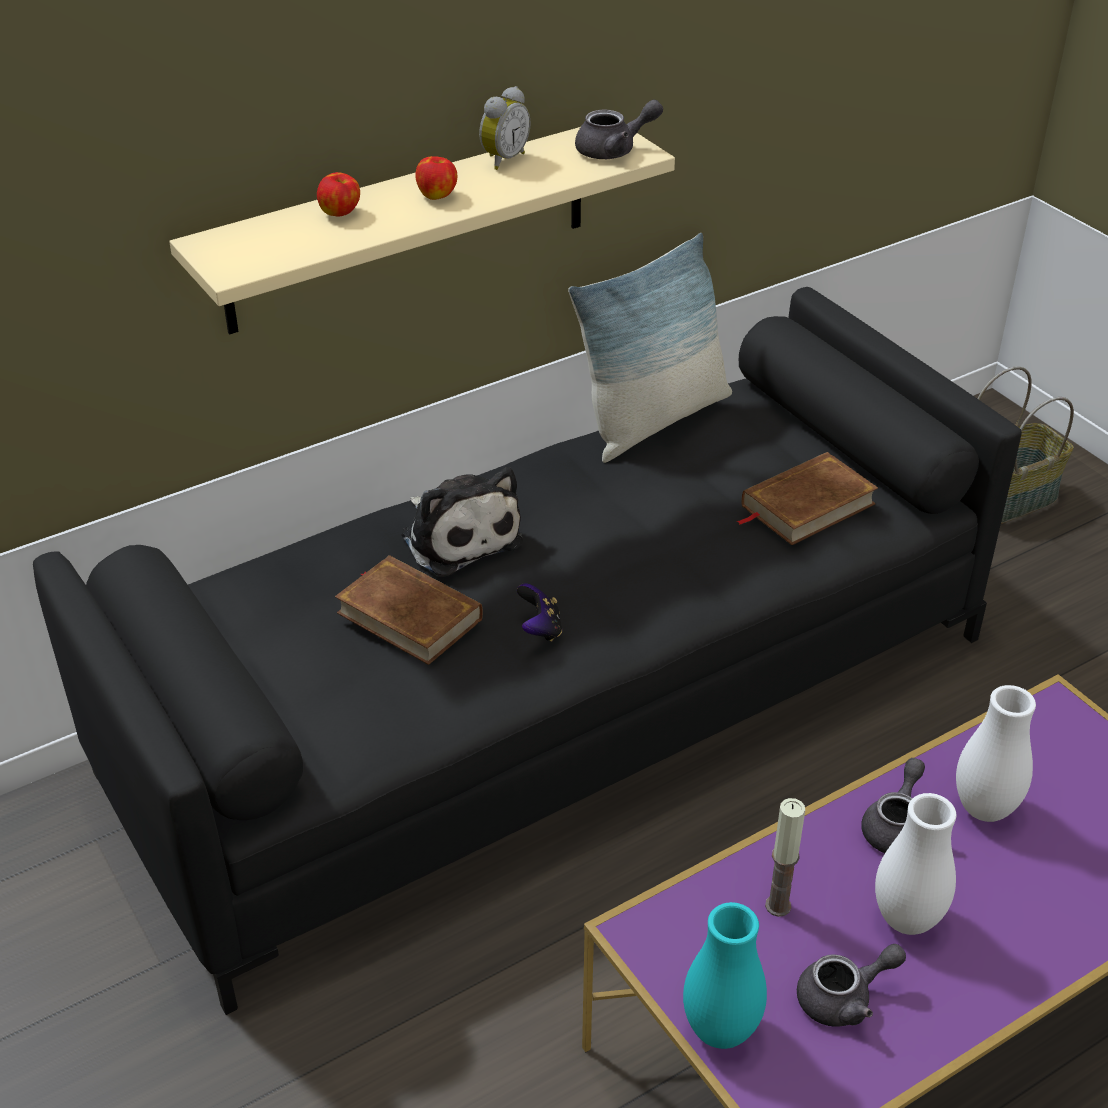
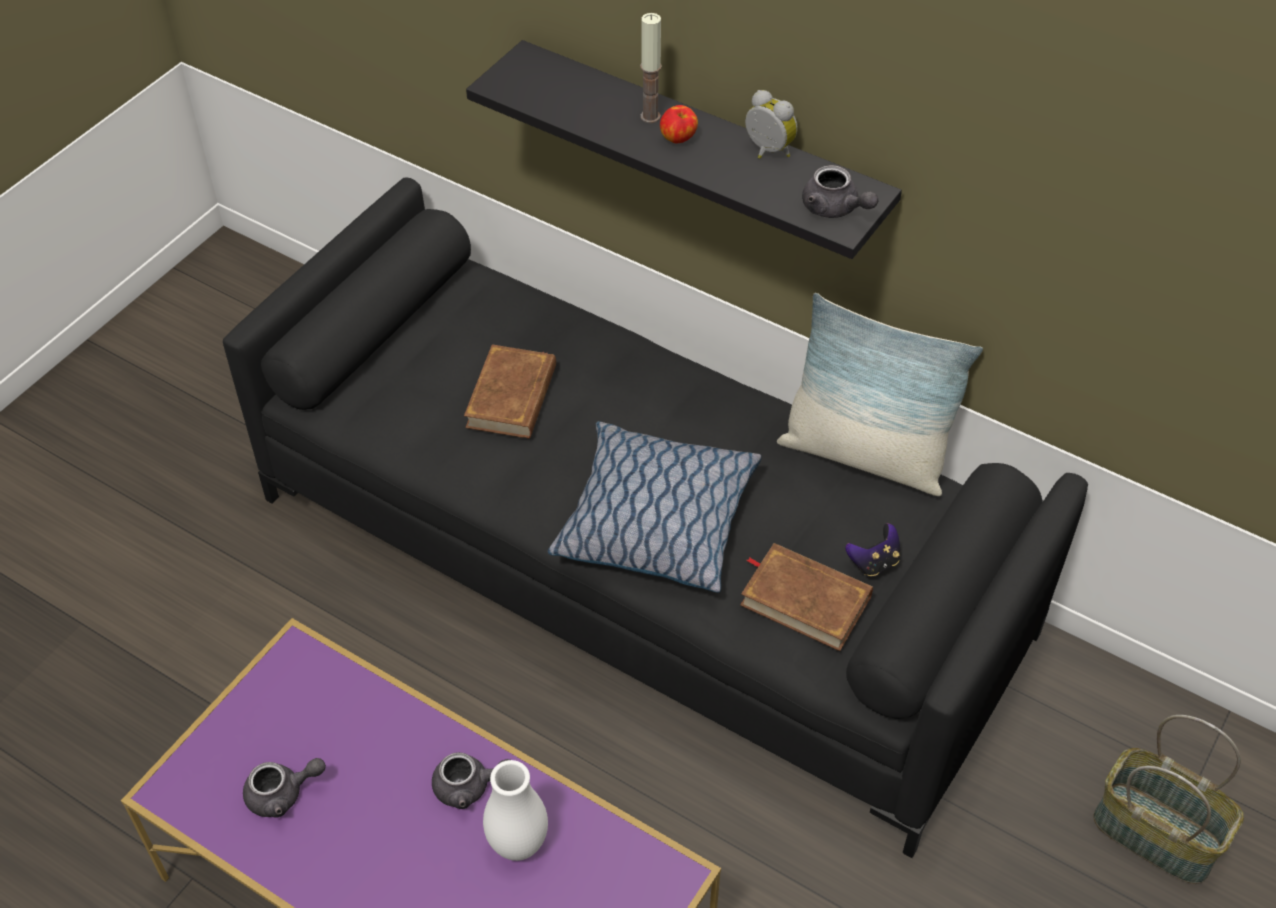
camera: 65 degrees right, 10 degrees up
beige shelf [169,127,675,334] -> black shelf [466,40,902,259]
apple [317,172,360,216] -> none
plush toy [402,467,523,577] -> none
alarm clock [479,86,531,170] -> alarm clock turned 150 degrees counterclockwise [745,90,798,159]
game controller [517,584,562,642] -> game controller moved to [845,523,901,576]
turquoise vase [683,902,767,1049] -> none
candle [765,798,805,917] -> candle moved to [640,13,662,123]
grey teapot [797,944,906,1027] -> grey teapot turned 60 degrees counterclockwise [243,758,326,817]
white vase [875,793,957,935] -> none
none -> pillow [548,421,762,593]

